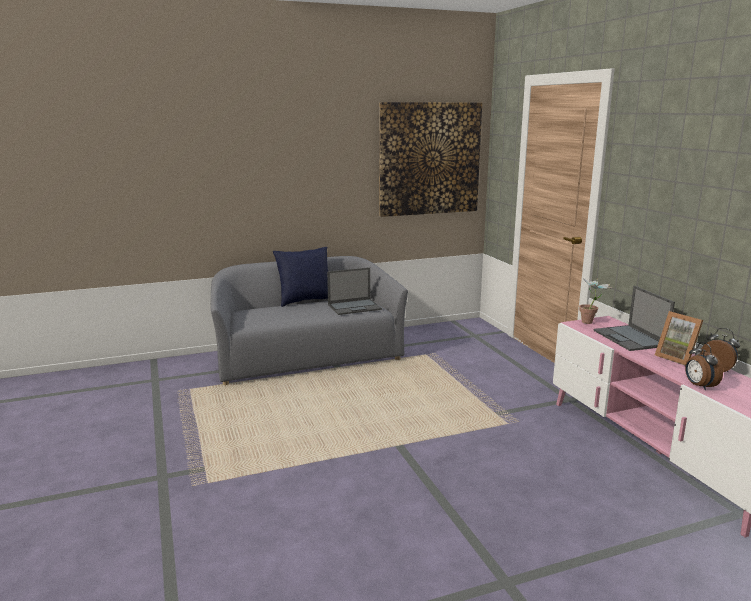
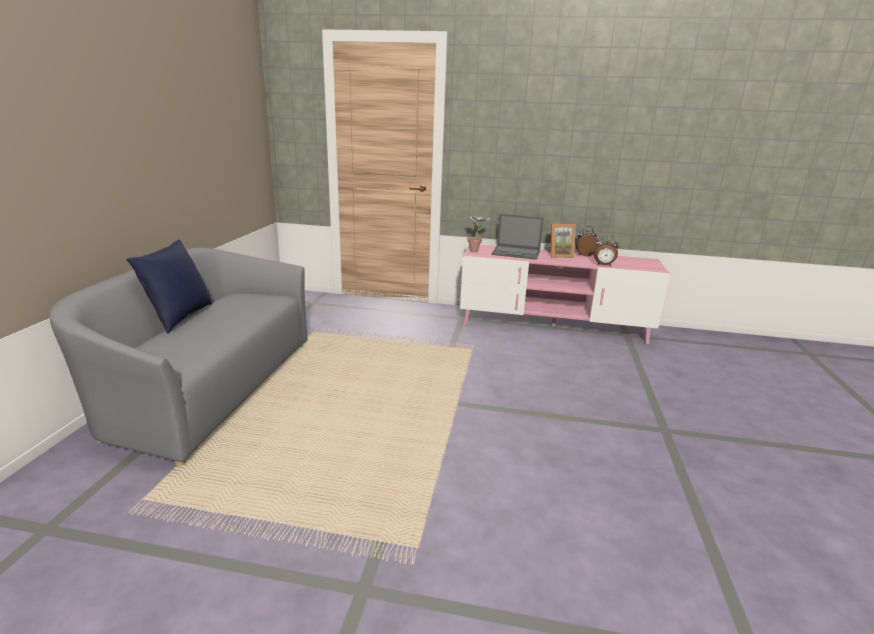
camera: 60 degrees left, 5 degrees up
laptop [327,267,382,315] -> none
picture [379,102,482,217] -> none

